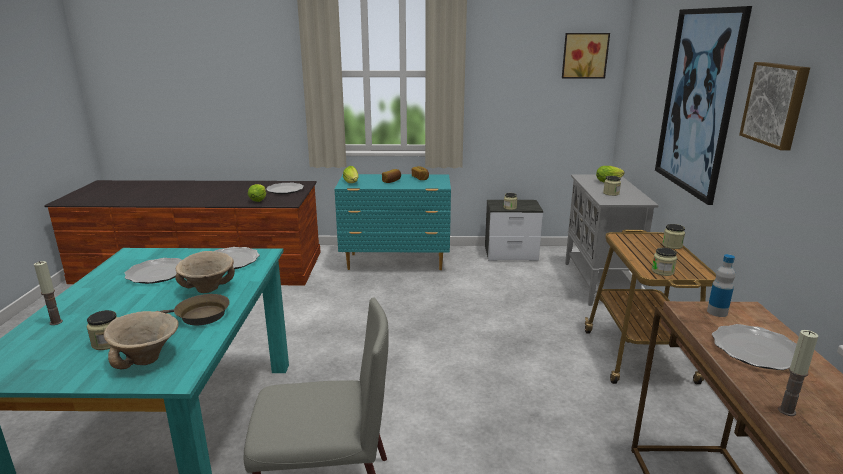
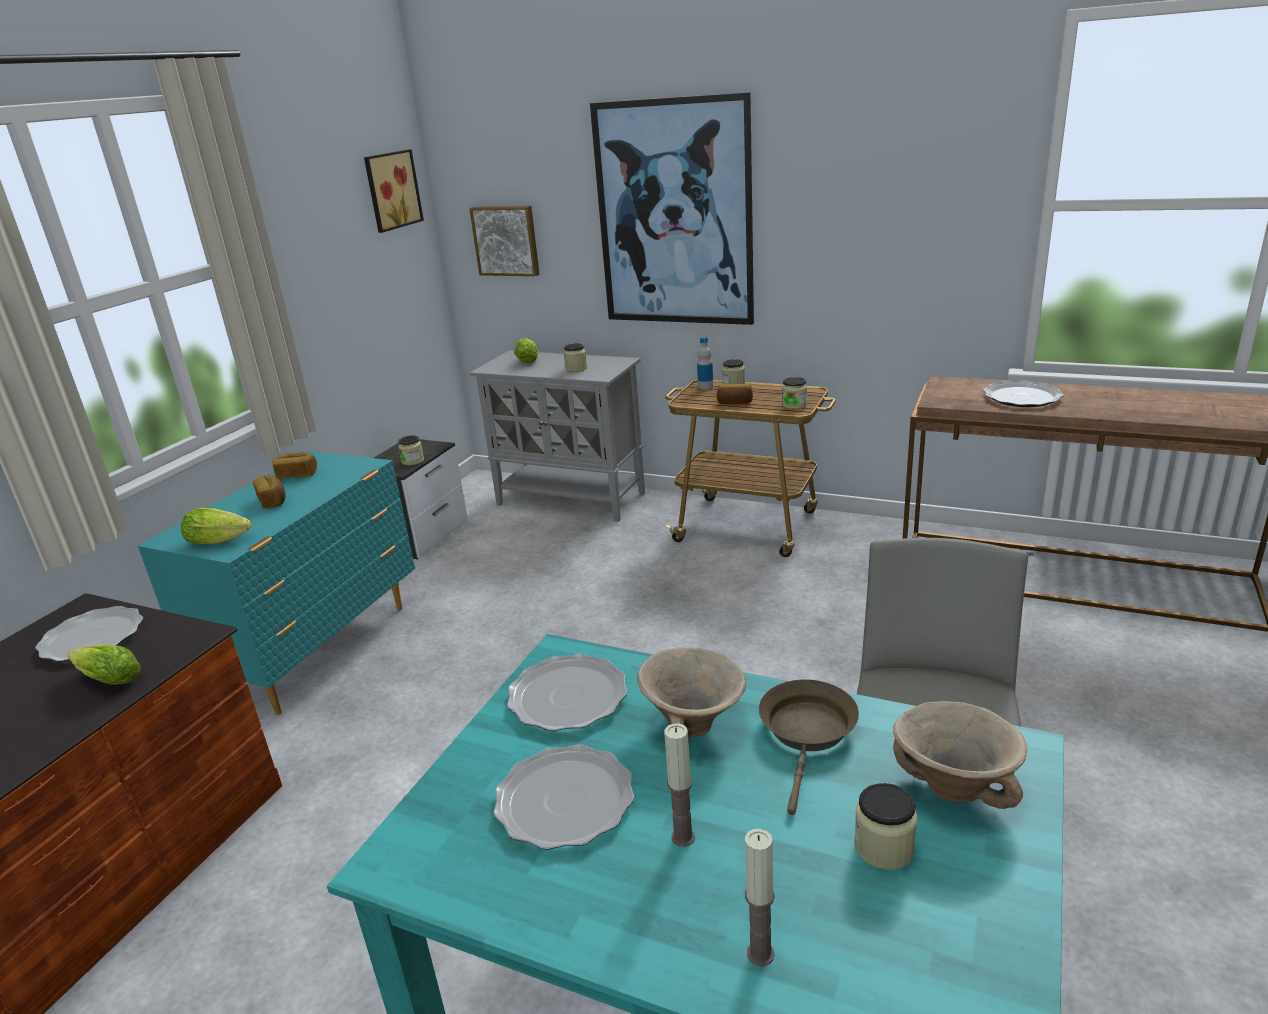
camera: 65 degrees left, 5 degrees up
bottle [707,254,735,317] -> bottle moved to [697,336,713,389]
picture [739,62,810,150] -> picture moved to [469,206,540,276]
candle [778,330,818,416] -> candle moved to [664,723,695,847]
none -> bread [716,383,753,404]

